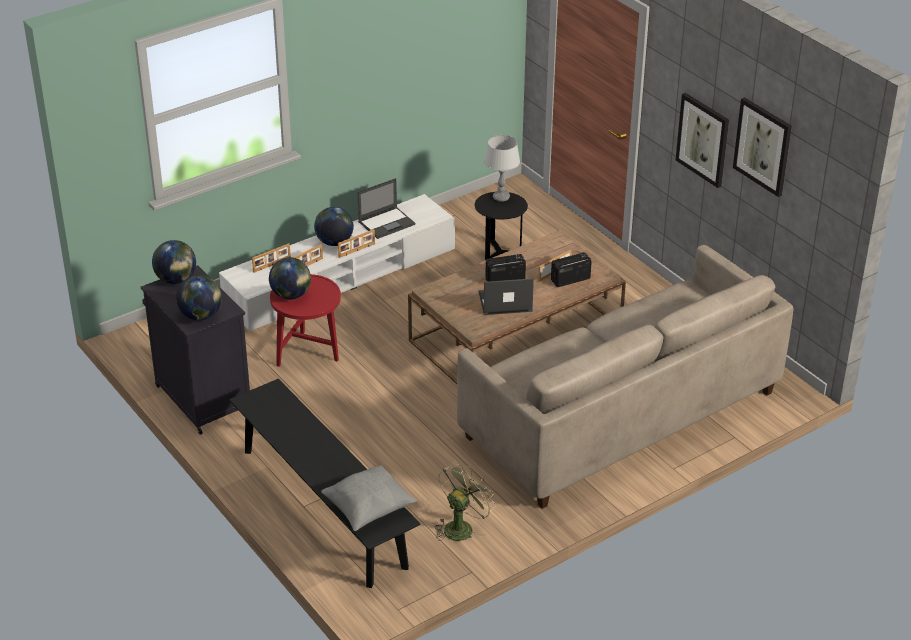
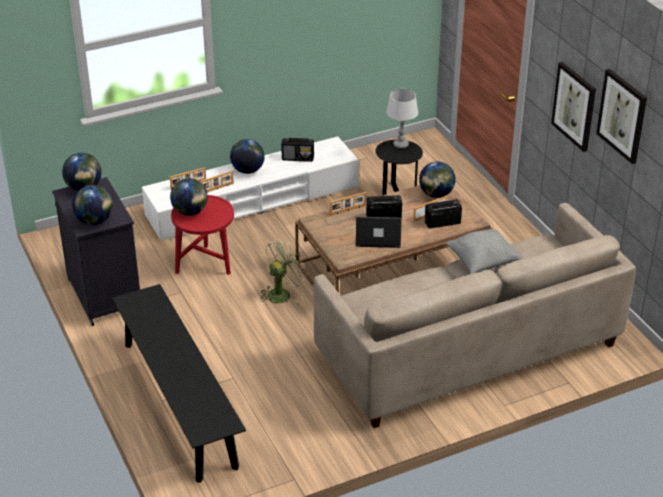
camera: 10 degrees right, 0 degrees up
grey pillow [321,465,417,531] -> grey pillow moved to [446,229,523,274]
picture frame [338,229,375,258] -> picture frame moved to [330,192,366,216]
laptop [358,178,415,239] -> radio [281,138,314,162]
green fan [435,462,496,541] -> green fan moved to [260,239,307,303]
none -> globe [419,161,455,198]

